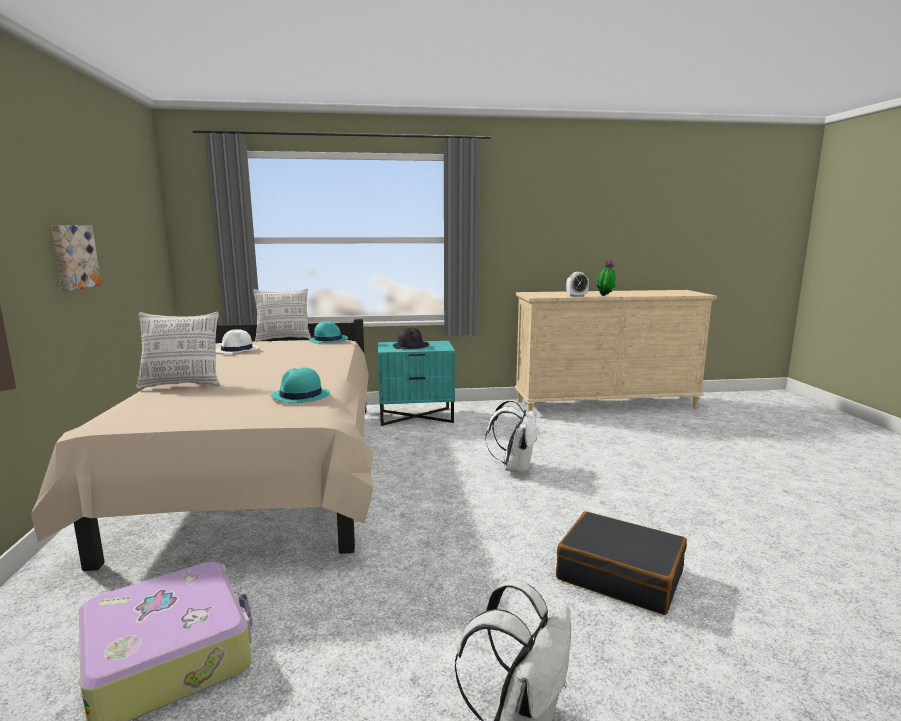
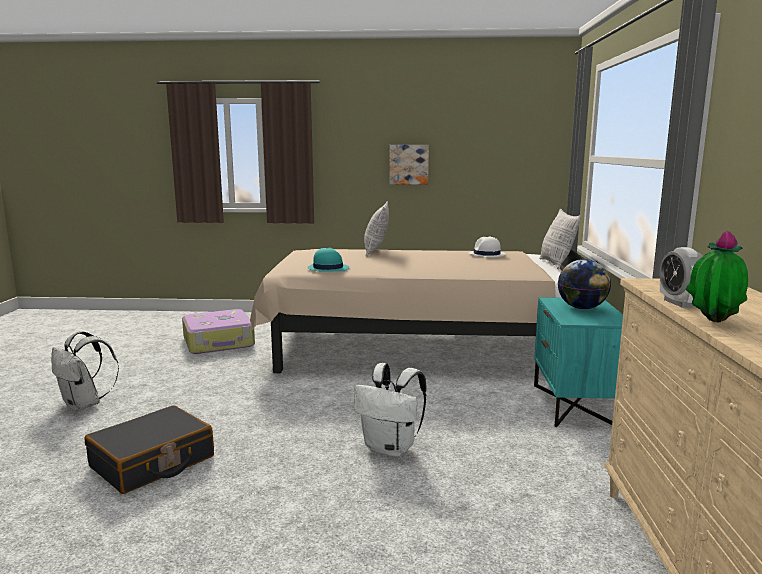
camera: 100 degrees right, 0 degrees up
turquoise hat [309,321,348,344] -> none
black hat [393,328,429,349] -> globe [558,259,611,309]

